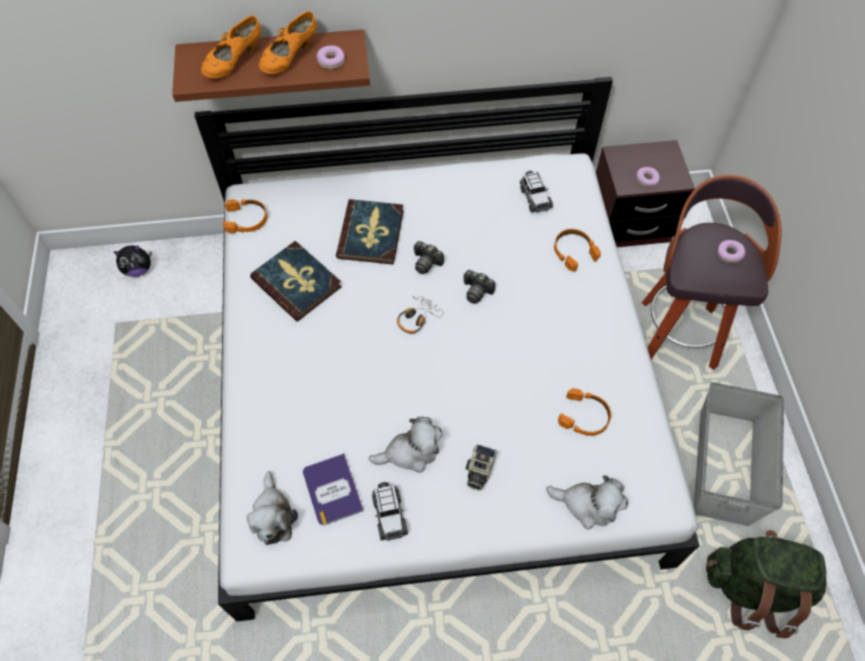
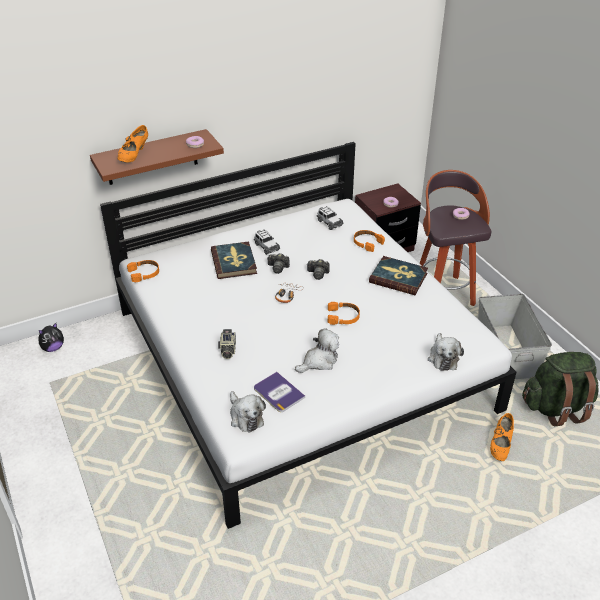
camera: 20 degrees left, 20 degrees down
book [250,241,342,322] -> book moved to [369,256,428,295]
orange shoe [259,11,317,75] -> orange shoe moved to [490,413,514,461]
toy car [372,482,408,541] -> toy car moved to [254,230,280,255]
camera [466,444,497,490] -> camera moved to [218,329,236,359]
plush toy [546,475,628,529] -> plush toy turned 90 degrees clockwise [428,333,464,371]
orange headphones [558,388,611,436] -> orange headphones moved to [328,302,360,325]

